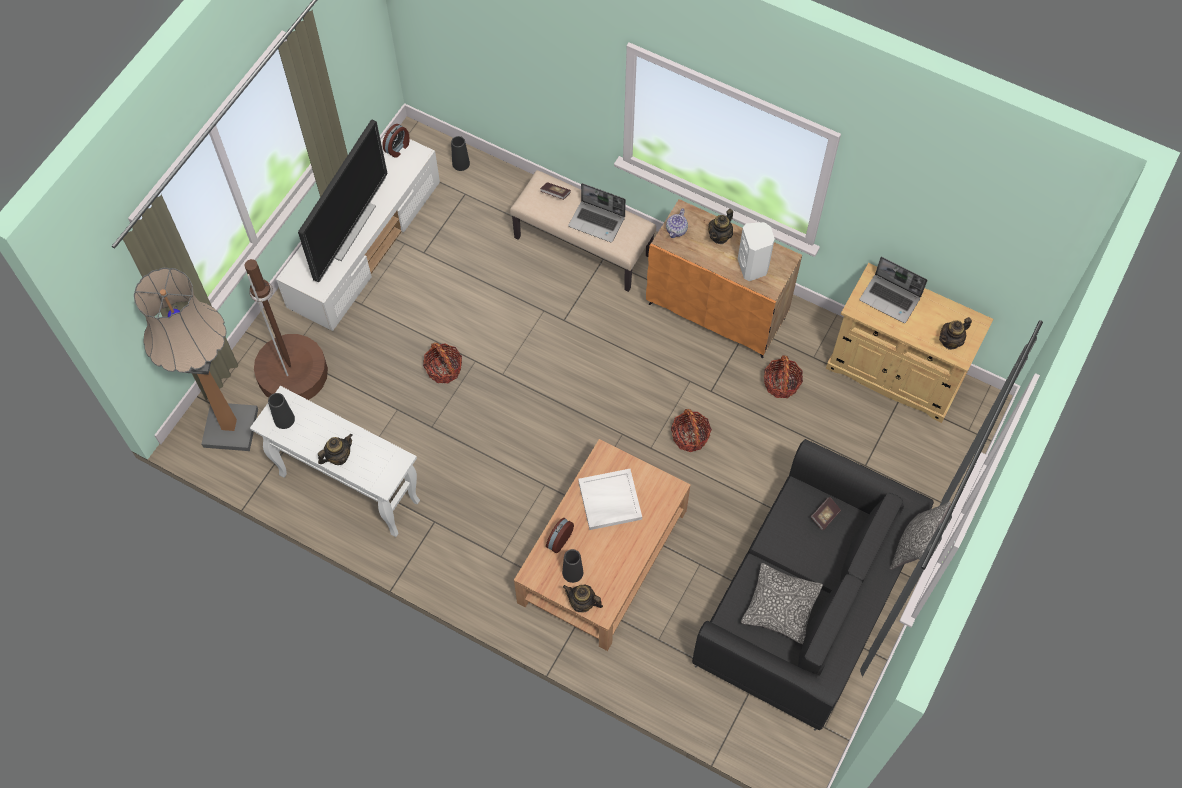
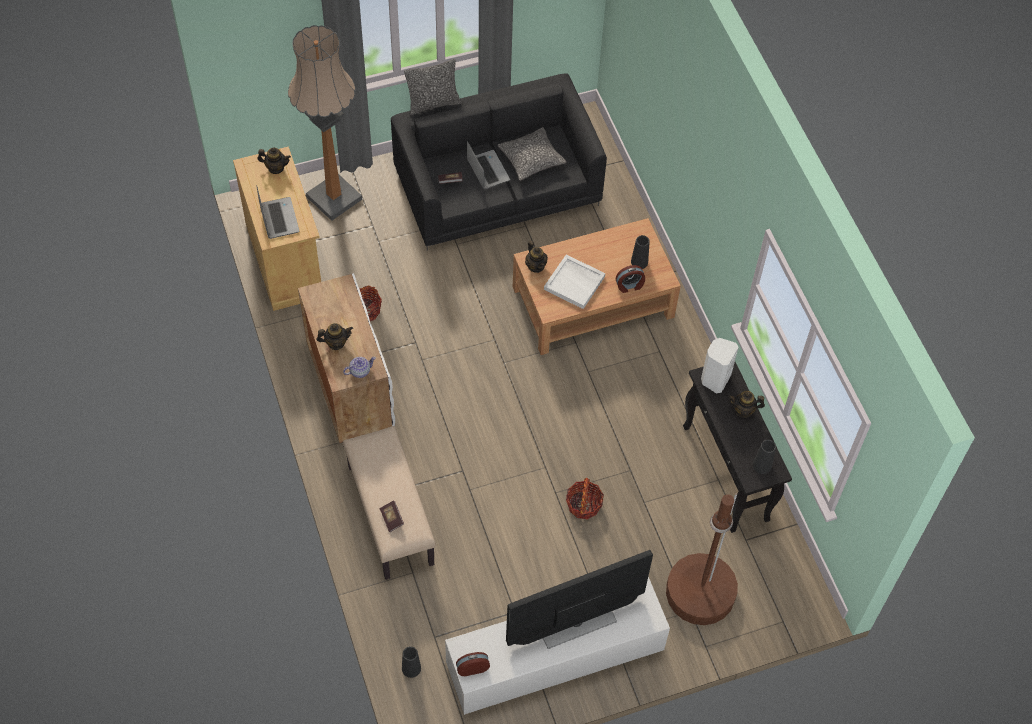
camera: 140 degrees left, 5 degrees down
floor lamp [134,268,258,451] -> floor lamp moved to [288,25,362,221]
white console table [250,386,420,537] -> black console table [683,362,792,533]
teapot [563,584,603,613] -> teapot moved to [525,241,548,273]
laptop [568,183,626,242] -> laptop moved to [467,141,510,189]
orange cabinet [646,199,802,358] -> white cabinet [298,273,395,447]
basket [671,409,712,452] -> none
white speaker [738,222,775,281] -> white speaker moved to [701,338,739,393]

